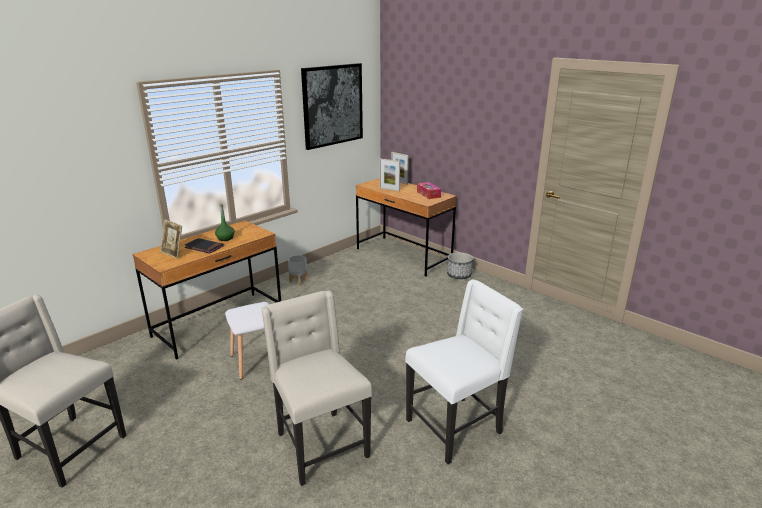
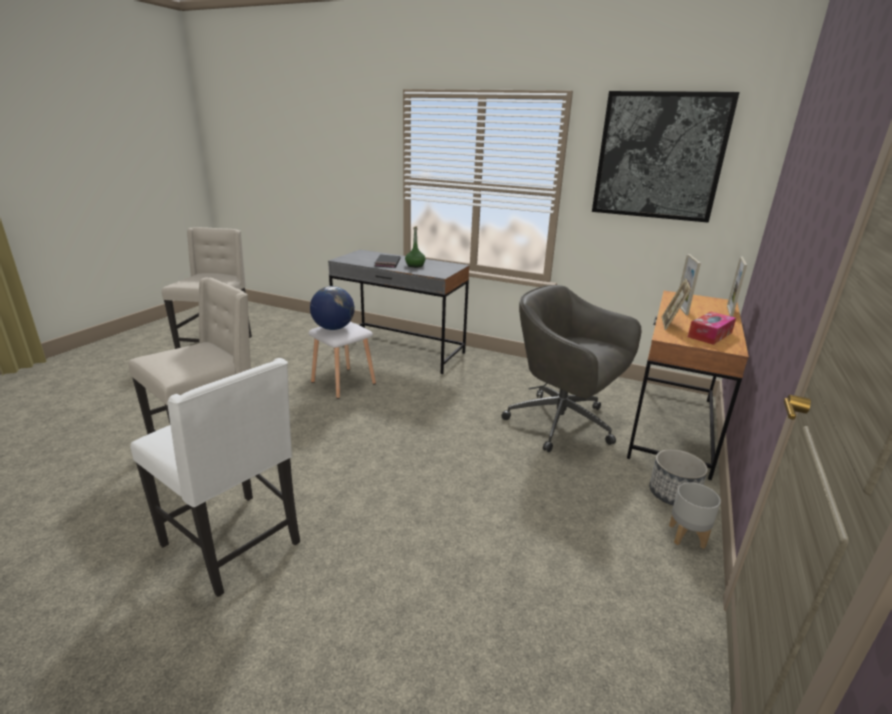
camera: 70 degrees right, 0 degrees up
brown desk [132,221,281,359] -> grey desk [328,250,470,374]
picture frame [160,219,182,259] -> picture frame moved to [662,278,691,330]
grey planter [288,255,308,285] -> grey planter moved to [669,482,721,549]
none -> globe [310,286,355,330]
none -> grey office chair [501,285,642,452]

